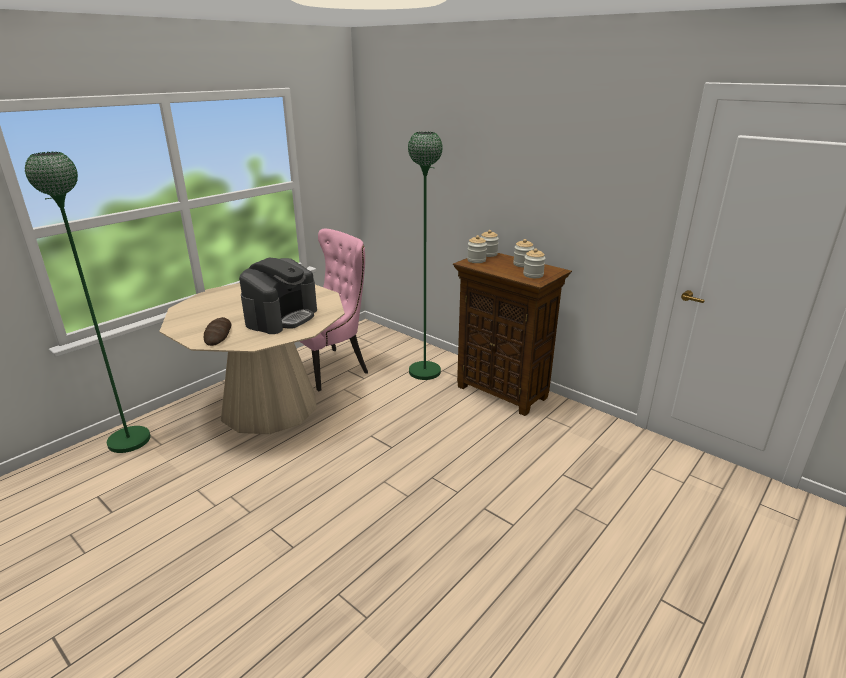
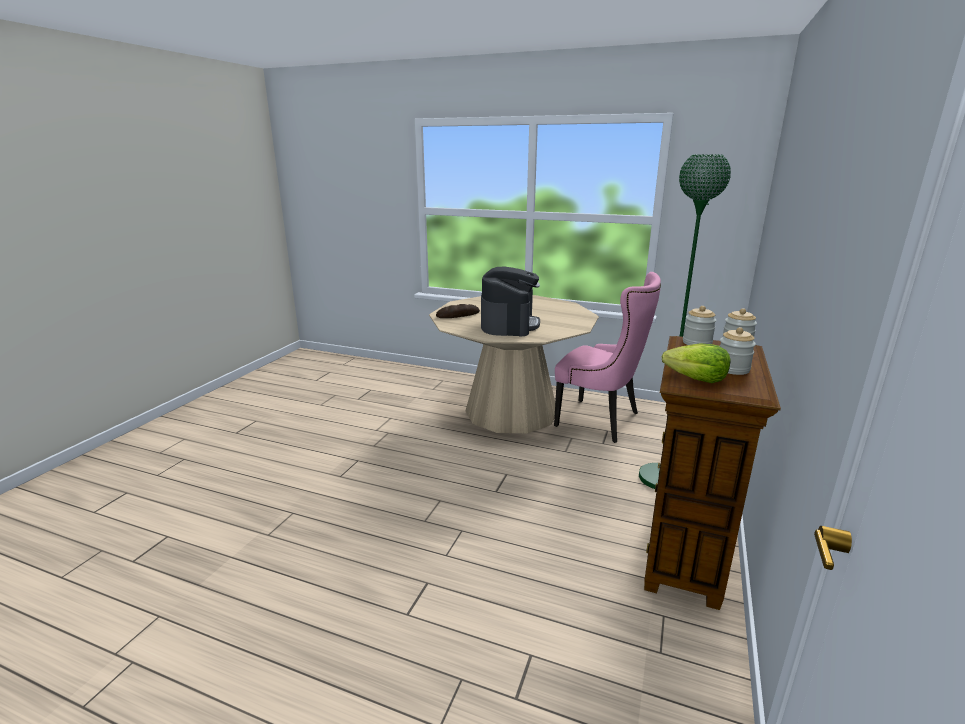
camera: 70 degrees right, 5 degrees down
green floor lamp [25,152,151,453] -> none
coffee machine [239,258,317,334] -> coffee machine turned 90 degrees counterclockwise [481,266,540,336]
jar [523,248,546,278] -> lettuce [662,343,730,383]

